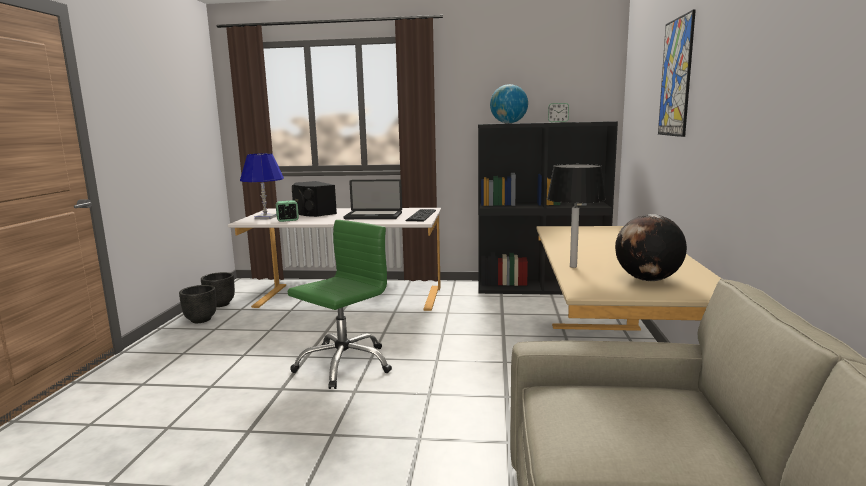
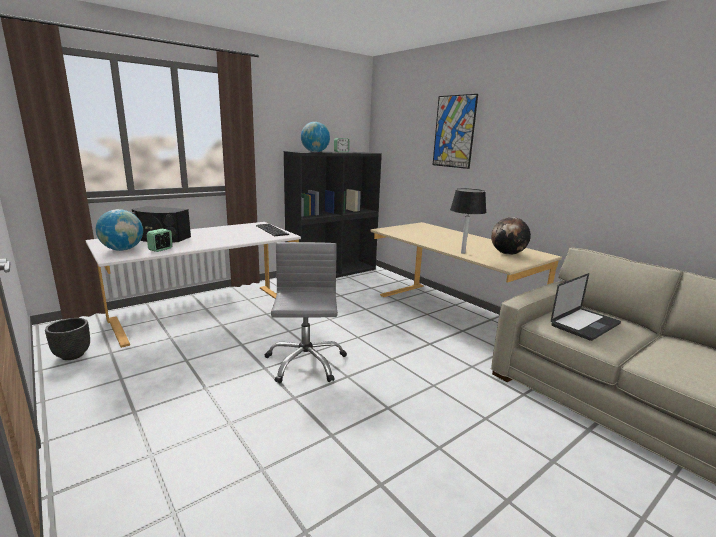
camera: 45 degrees left, 5 degrees up
black planter [179,285,217,323] -> none
blue table lamp [240,153,284,219] -> globe [96,209,143,251]
green office chair [287,220,392,389] -> grey office chair [265,242,347,383]
laptop [343,179,402,219] -> laptop moved to [551,273,621,341]

